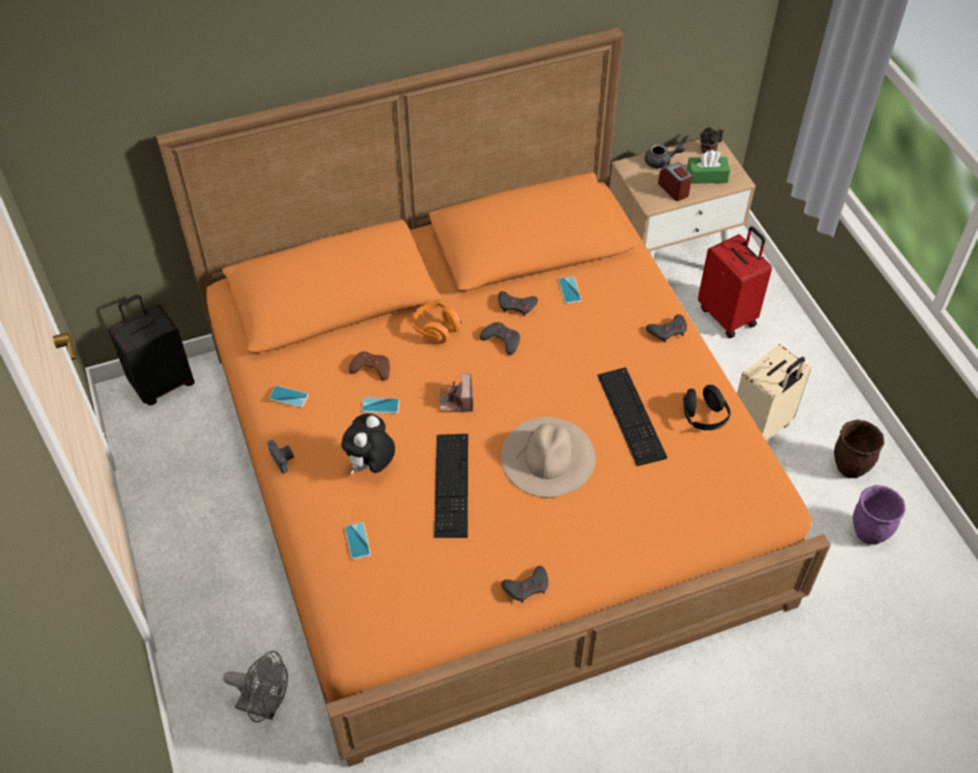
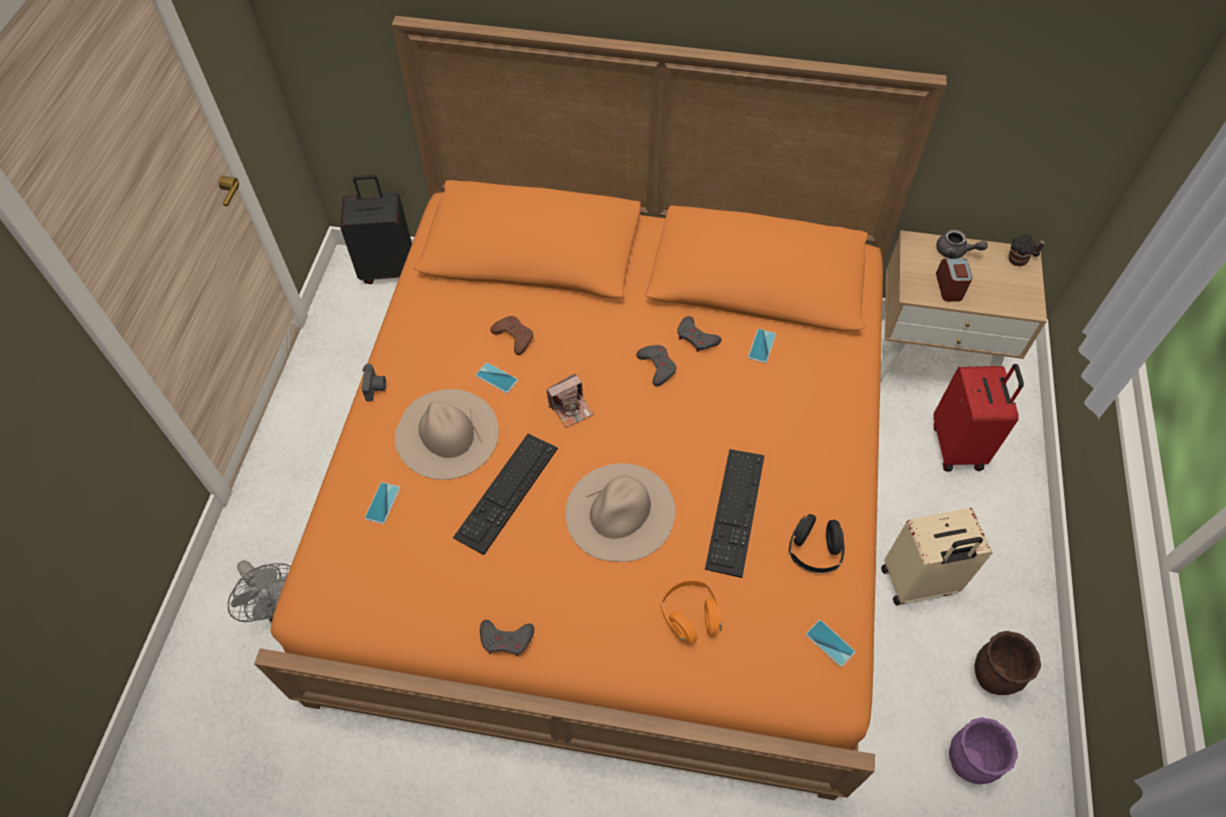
camera: 30 degrees right, 5 degrees up
phone [269,386,309,407] -> phone moved to [806,620,855,667]
plush toy [341,413,395,475] -> beige hat [395,389,499,480]
orange headphones [412,301,462,344] -> orange headphones moved to [661,579,722,644]
camera [439,374,473,412] -> camera turned 150 degrees counterclockwise [546,374,594,428]
grey game controller [646,314,687,343] -> none
green tissue box [687,150,730,184] -> none

